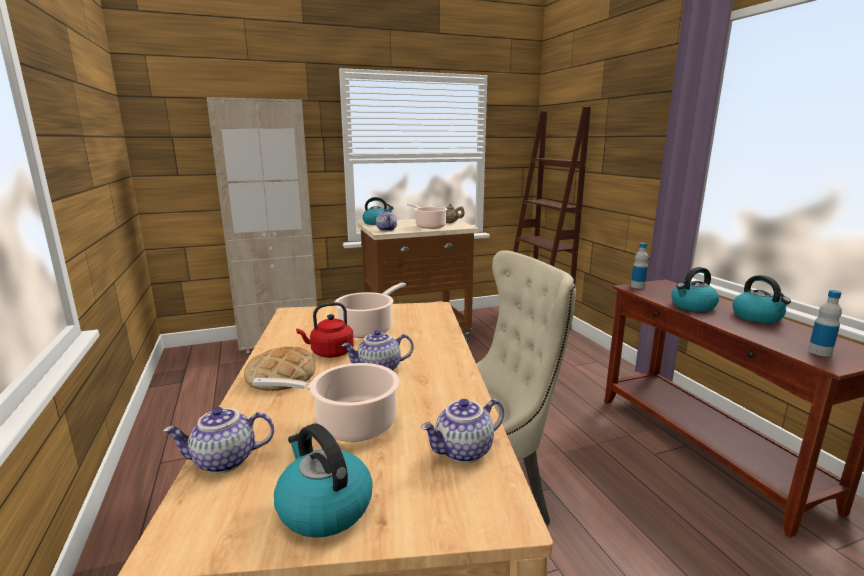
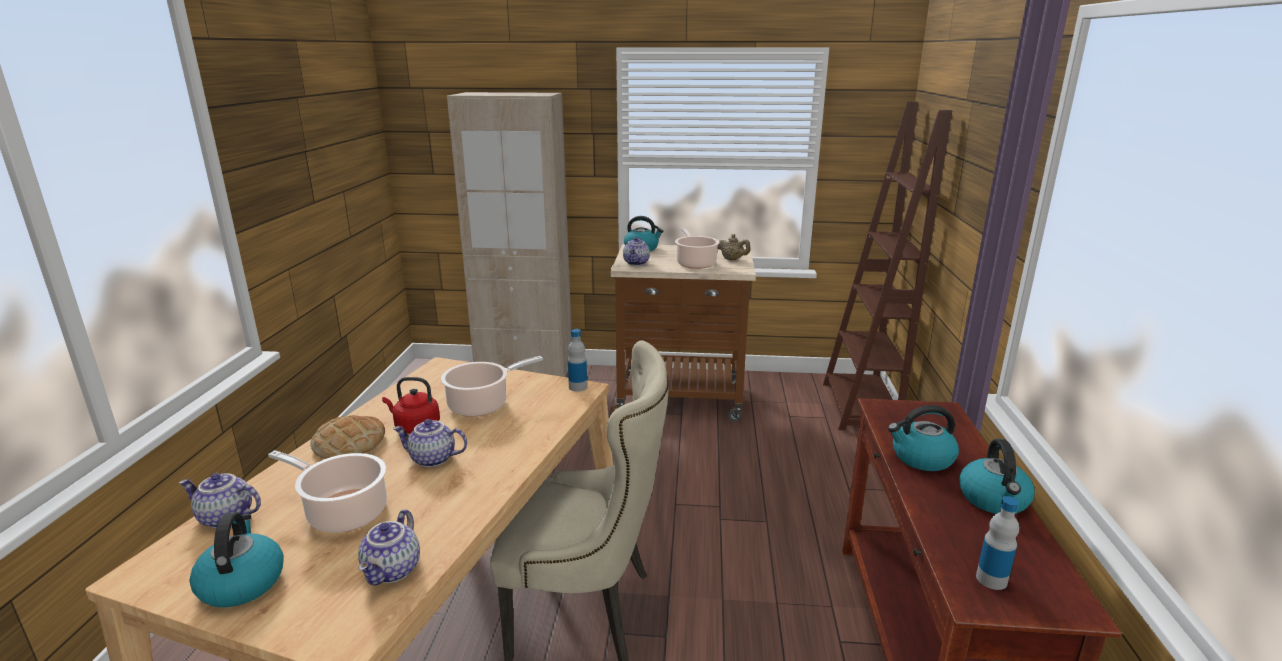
camera: 25 degrees right, 5 degrees up
teapot [421,399,504,463] -> teapot turned 75 degrees counterclockwise [358,509,420,585]
bottle [631,243,648,289] -> bottle moved to [568,329,587,392]

